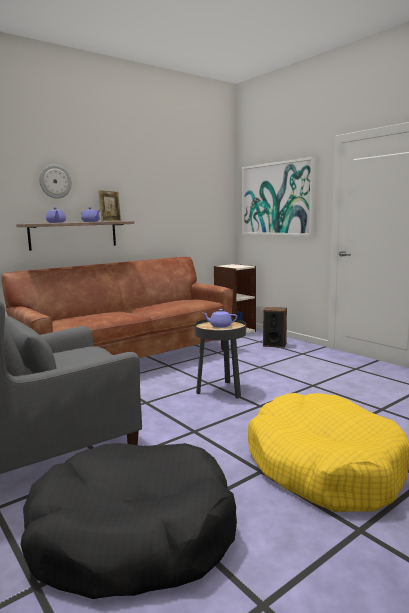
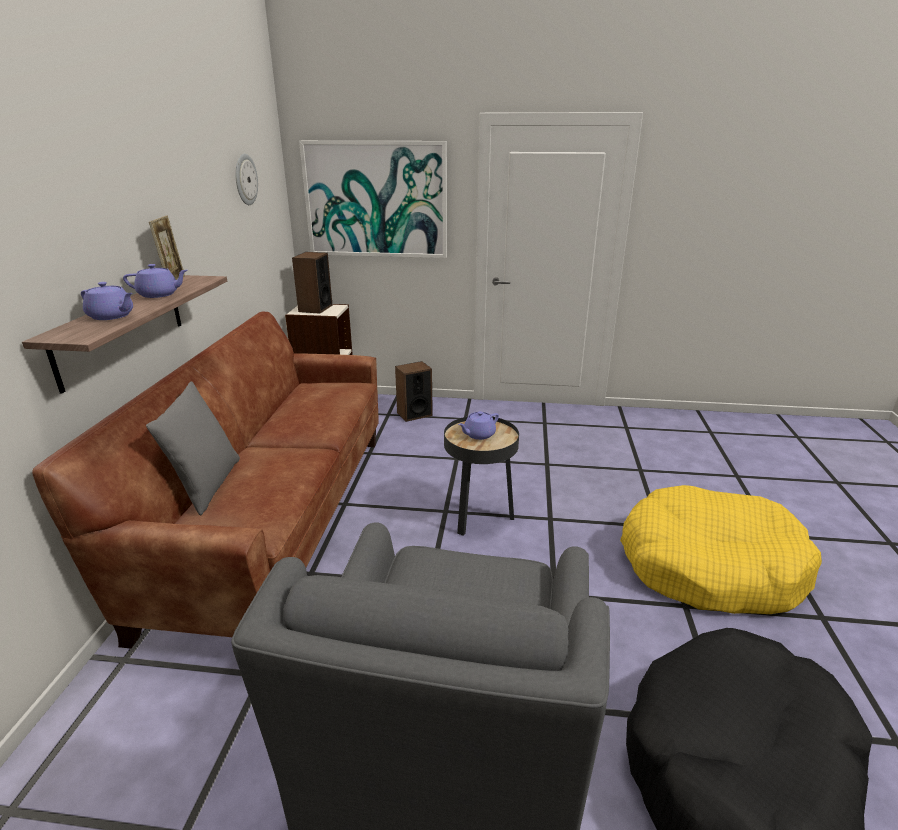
camera: 45 degrees left, 15 degrees up
wall clock [39,165,72,199] -> wall clock moved to [236,154,258,205]
none -> grey pillow [146,381,240,515]
none -> speaker [292,252,332,314]

